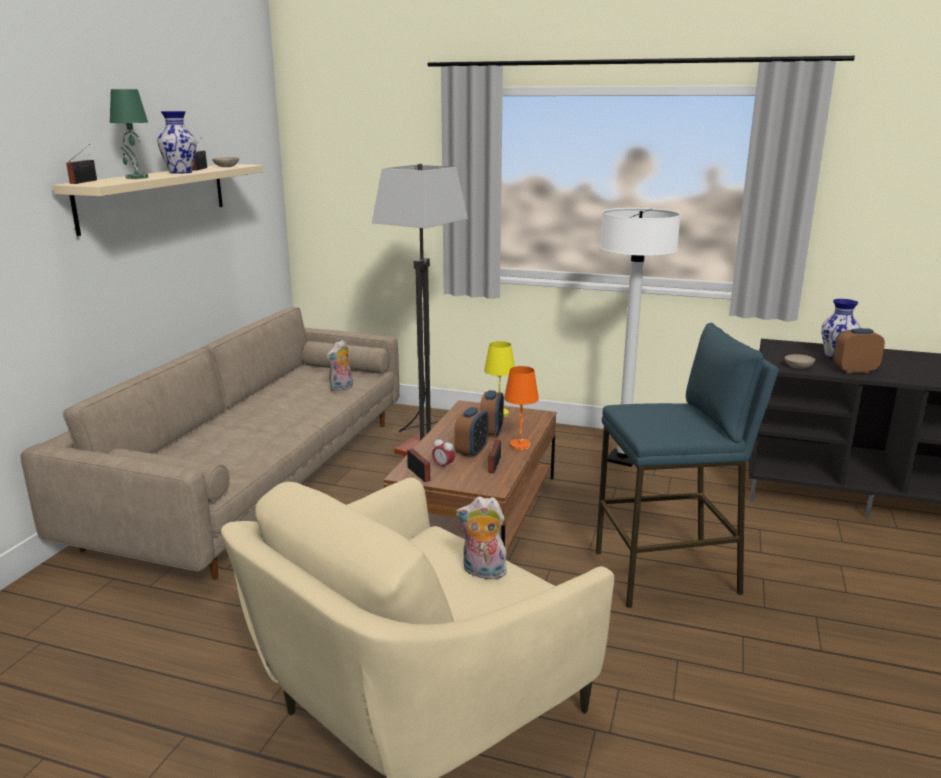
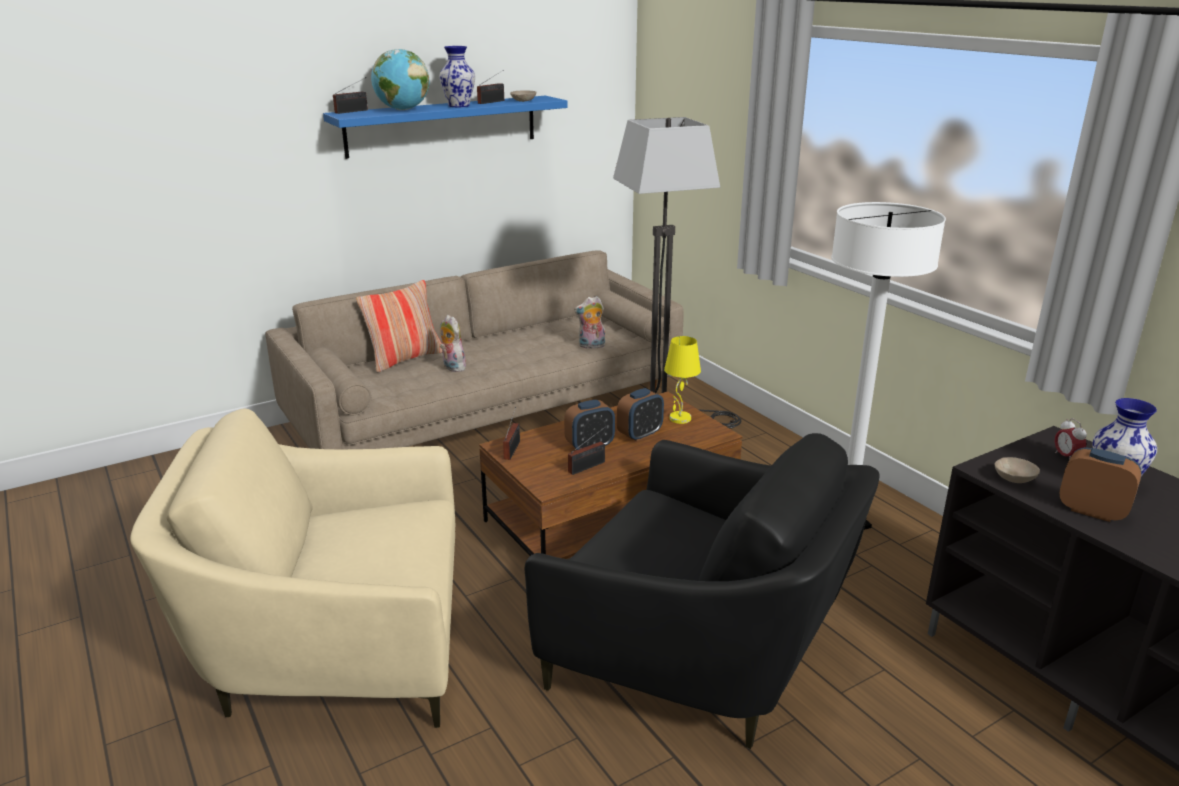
camera: 40 degrees right, 5 degrees up
beige shelf [52,164,264,236] -> blue shelf [323,96,568,159]
green table lamp [110,89,149,179] -> globe [371,49,429,110]
alarm clock [432,437,455,470] -> alarm clock moved to [1055,418,1087,460]
plush toy [456,496,507,582] -> plush toy moved to [440,315,466,372]
orange table lamp [504,366,539,450] -> none
blue stool [596,323,779,608] -> black armchair [525,433,880,749]
none -> pillow [356,280,442,373]

